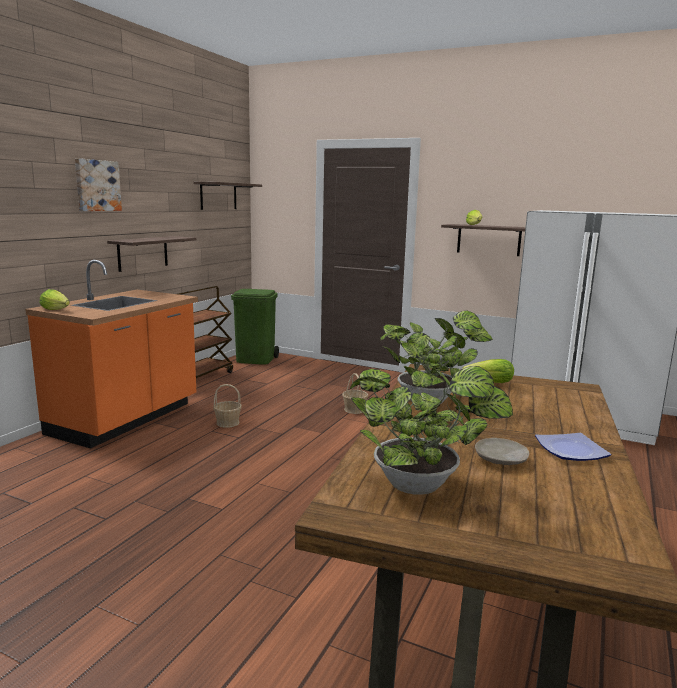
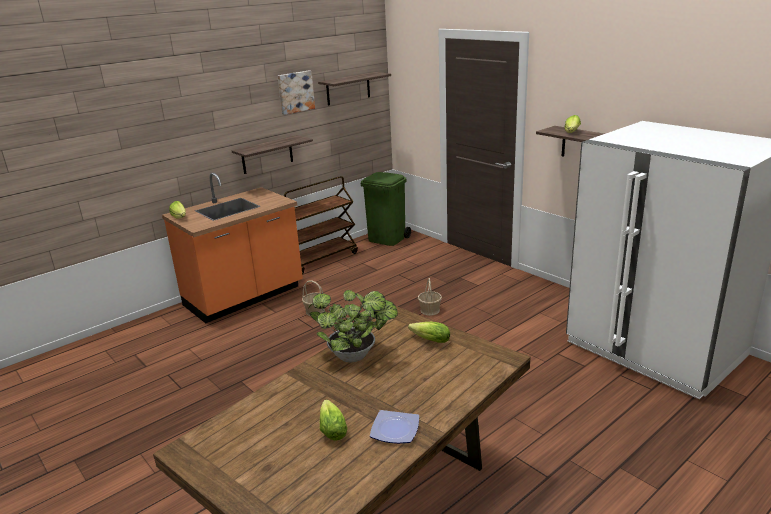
camera: 25 degrees right, 10 degrees up
picture [75,158,122,211] -> picture moved to [278,70,315,115]
potted plant [350,366,513,495] -> none
beige plate [475,438,529,465] -> lettuce [320,400,347,441]

